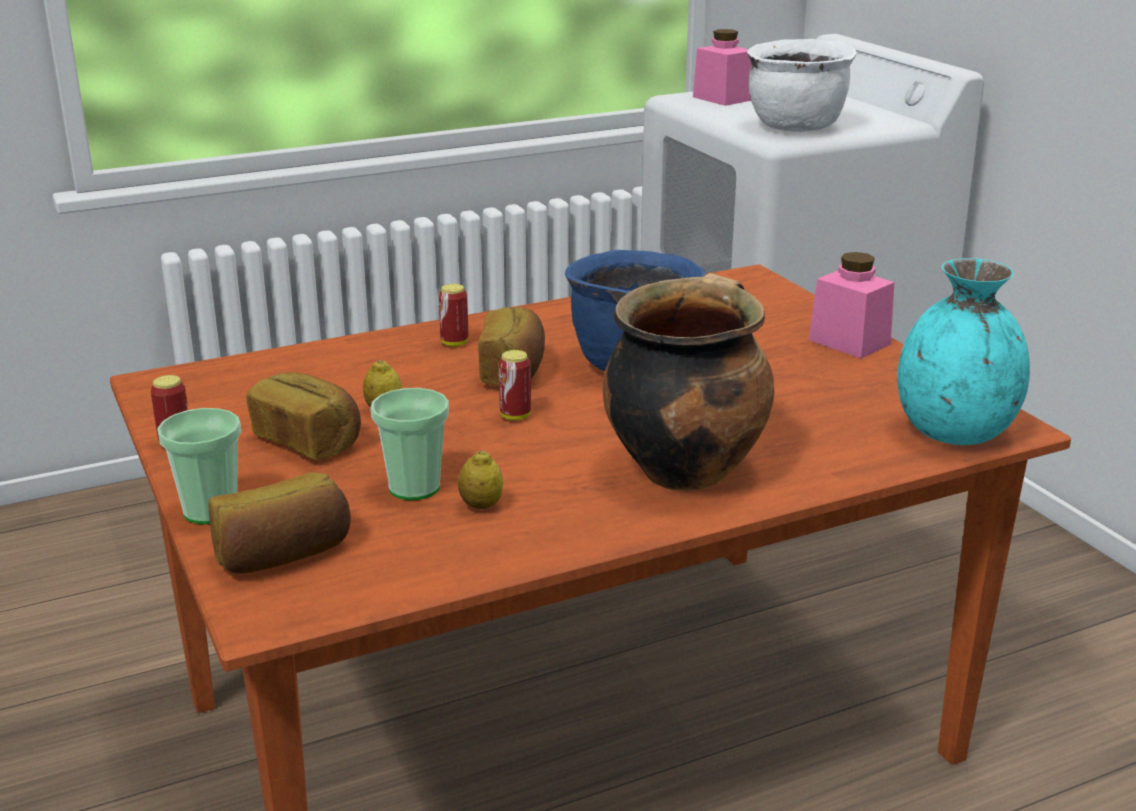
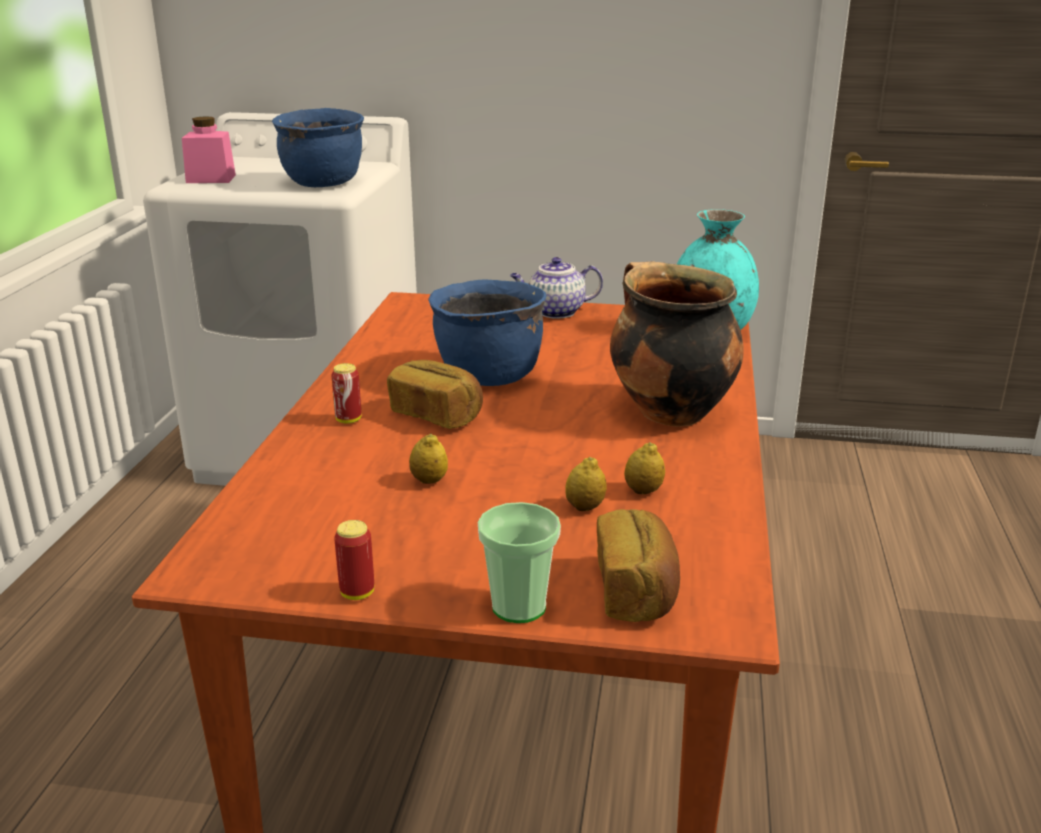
camera: 55 degrees left, 0 degrees up
bread [246,372,361,460] -> none
cup [370,388,449,500] -> lemon [565,457,607,511]
can [499,350,531,420] -> none
white cooking pot [747,39,856,132] -> blue cooking pot [272,108,364,187]
pink jar [809,252,894,358] -> teapot [510,257,603,319]

